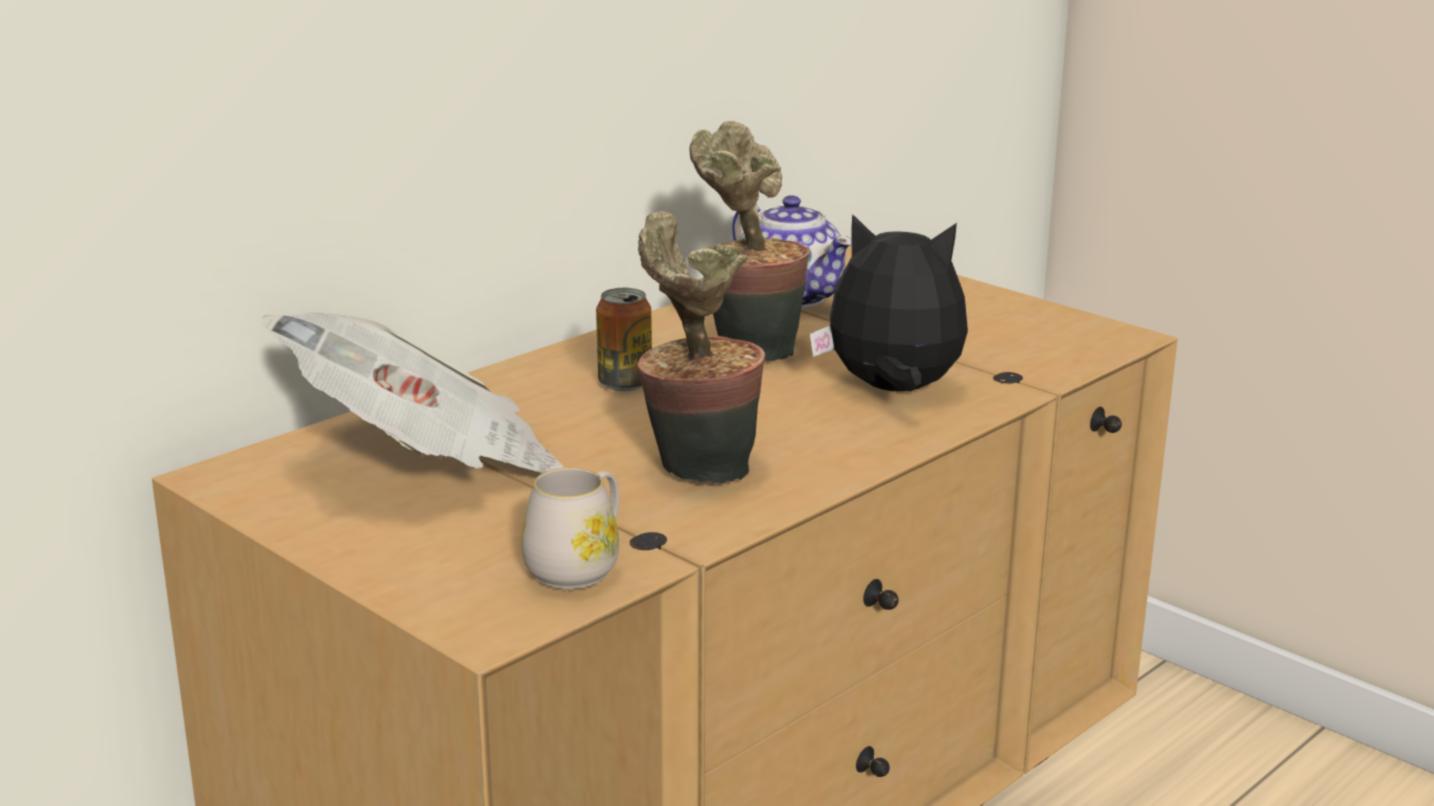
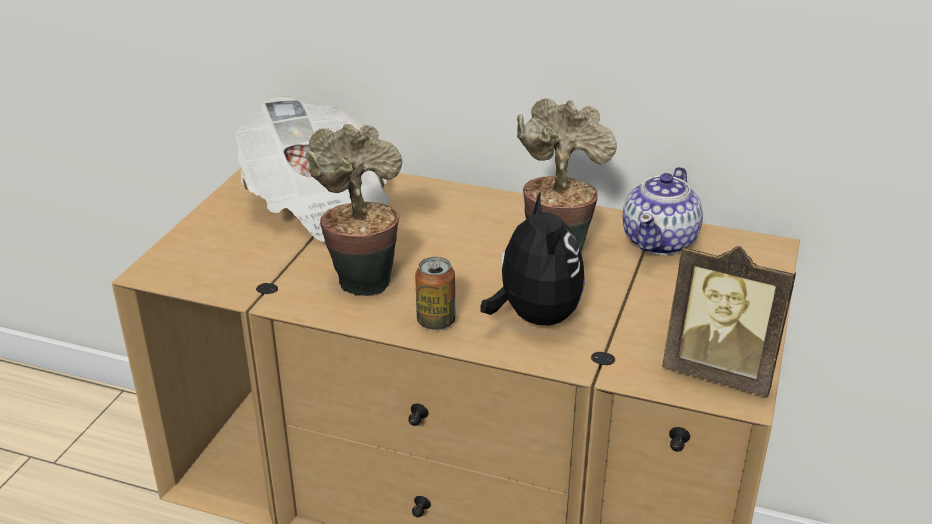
camera: 65 degrees right, 10 degrees up
white mug [521,467,619,589] -> none
can [596,288,652,391] -> can moved to [415,257,456,330]
none -> picture frame [662,245,796,397]

